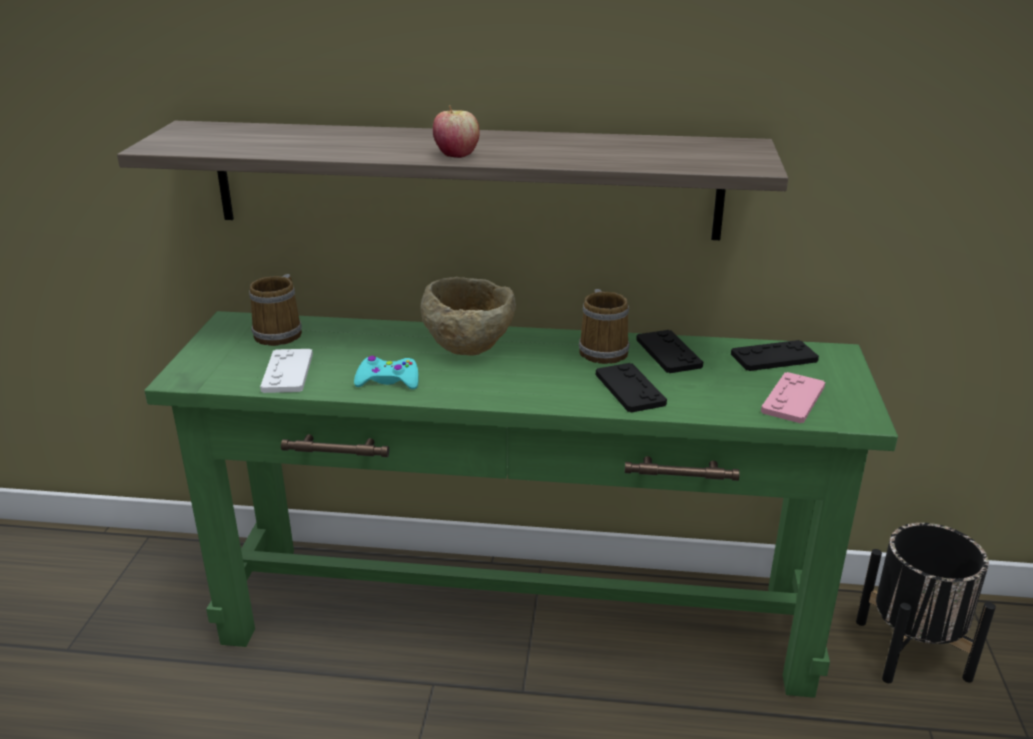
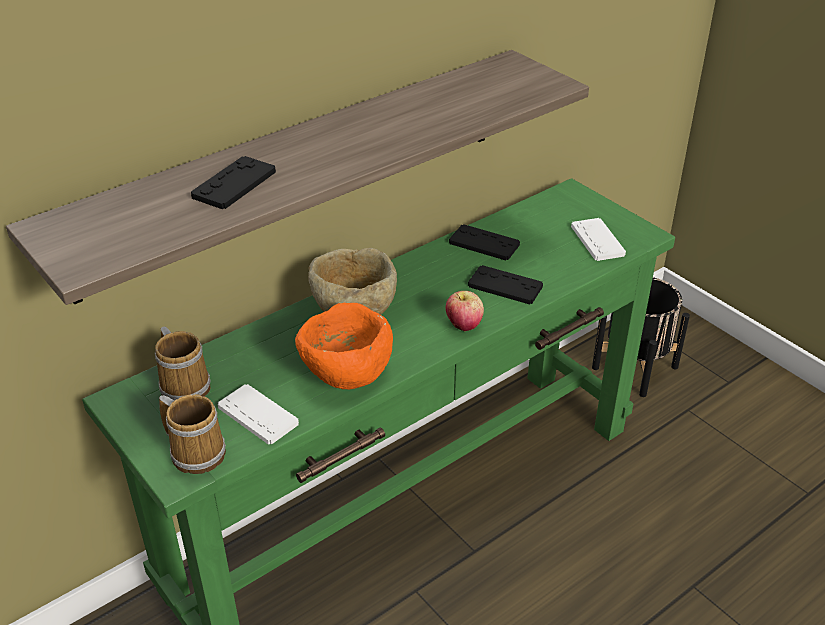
camera: 45 degrees left, 10 degrees up
turquoise game controller [354,356,419,389] -> orange bowl [295,303,393,390]
apple [433,105,480,158] -> apple moved to [446,291,484,331]
mug [579,289,630,364] -> mug moved to [159,394,226,474]
black game controller [731,340,819,371] -> black game controller moved to [191,156,276,209]
pink game controller [761,372,825,423] -> white game controller [571,218,626,261]

